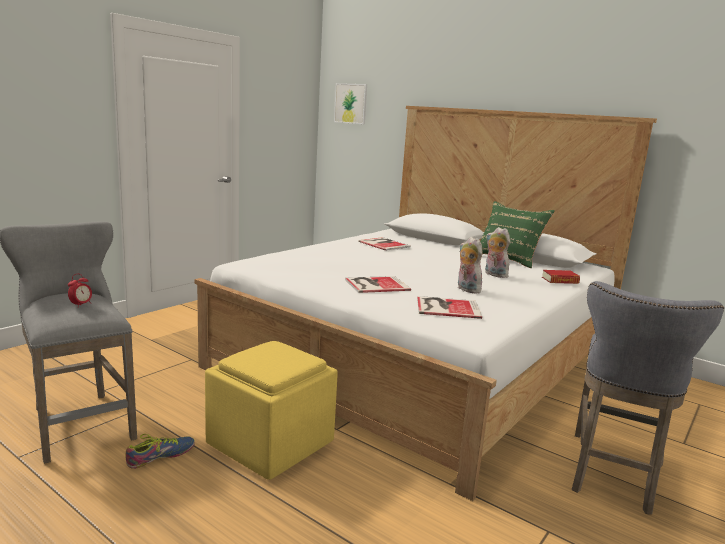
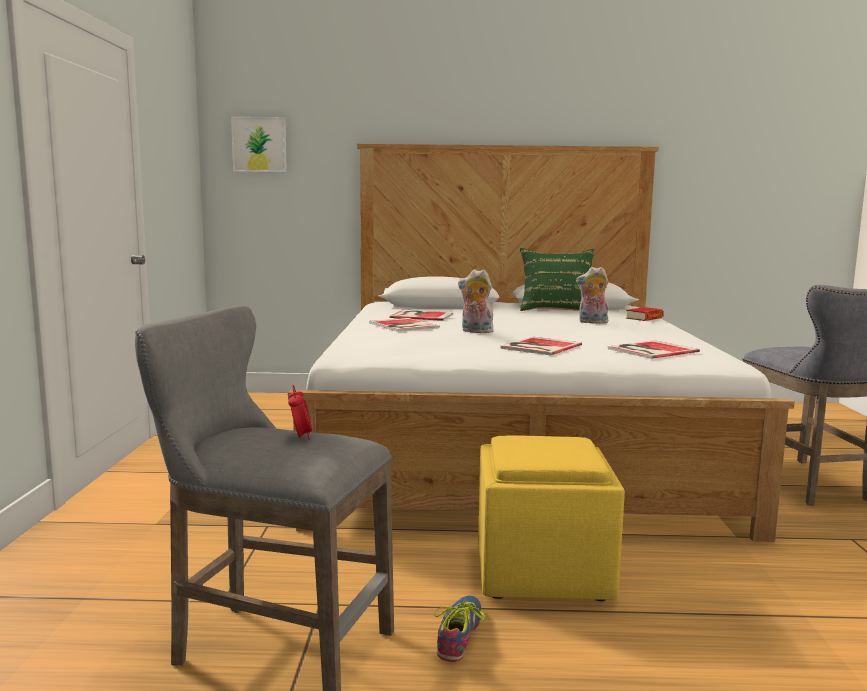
camera: 35 degrees left, 5 degrees down
plush toy [458,237,482,293] -> plush toy moved to [458,269,494,333]
none -> book [369,318,440,332]

